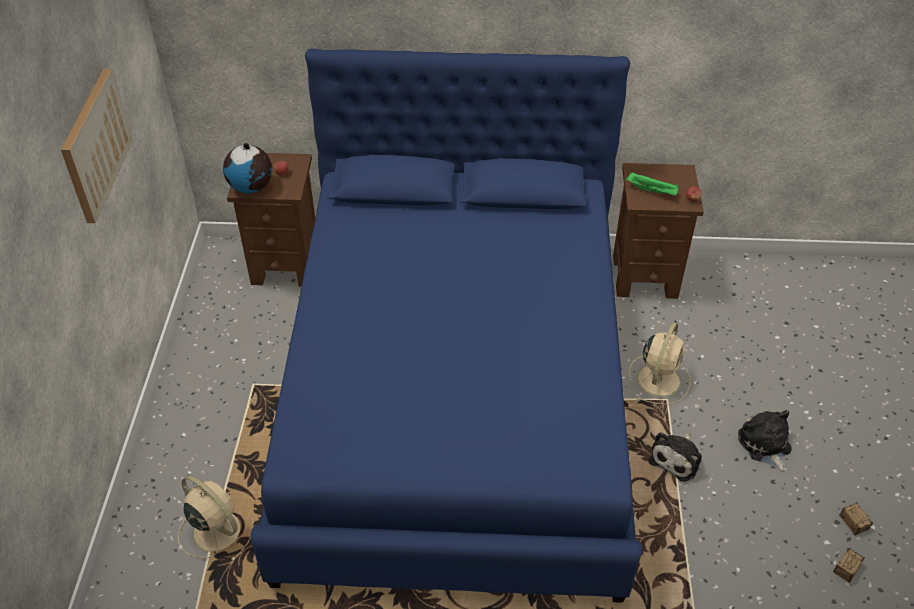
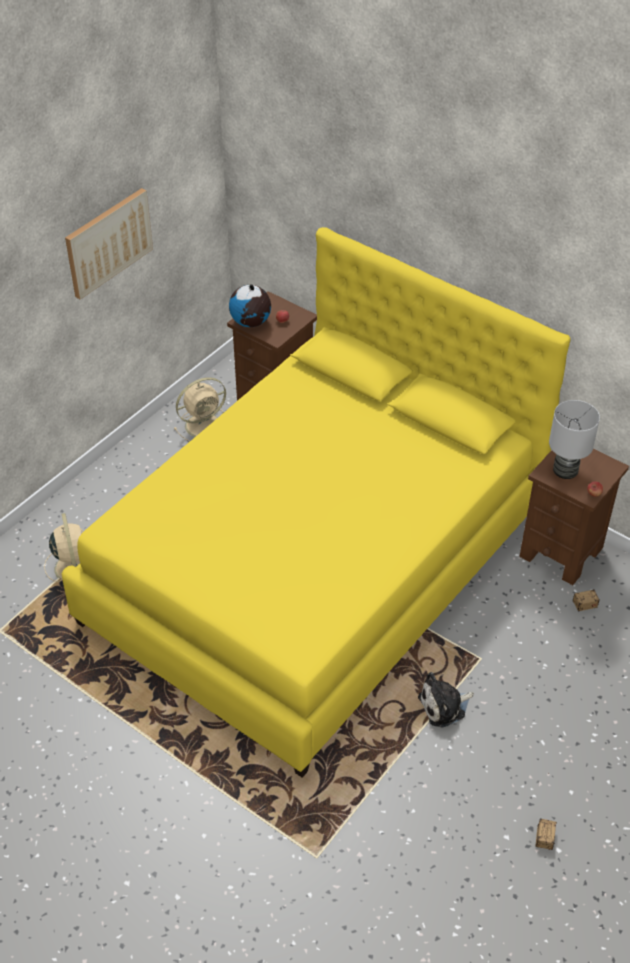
camera: 35 degrees right, 0 degrees up
blue bed [251,48,642,603] -> yellow bed [62,227,570,778]
green tray [626,172,678,196] -> grey table lamp [549,400,600,479]
beige fan [629,322,690,405] -> beige fan moved to [174,377,226,442]
plush toy [738,410,792,473] -> none
storage box [833,548,864,583] -> storage box moved to [554,590,600,611]

